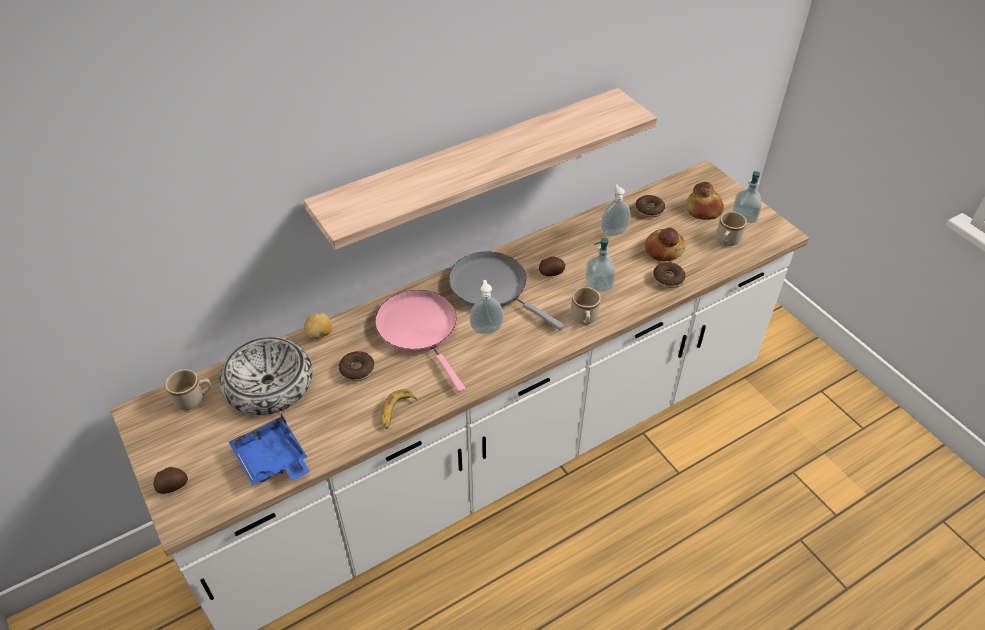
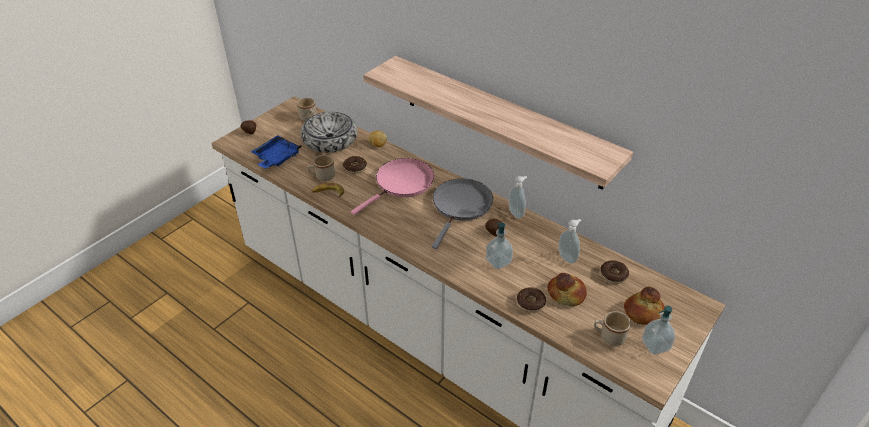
camera: 70 degrees right, 5 degrees down
soap dispenser [470,280,503,334] -> soap dispenser moved to [508,176,527,219]
beige mug [571,287,601,325] -> beige mug moved to [307,154,335,181]

